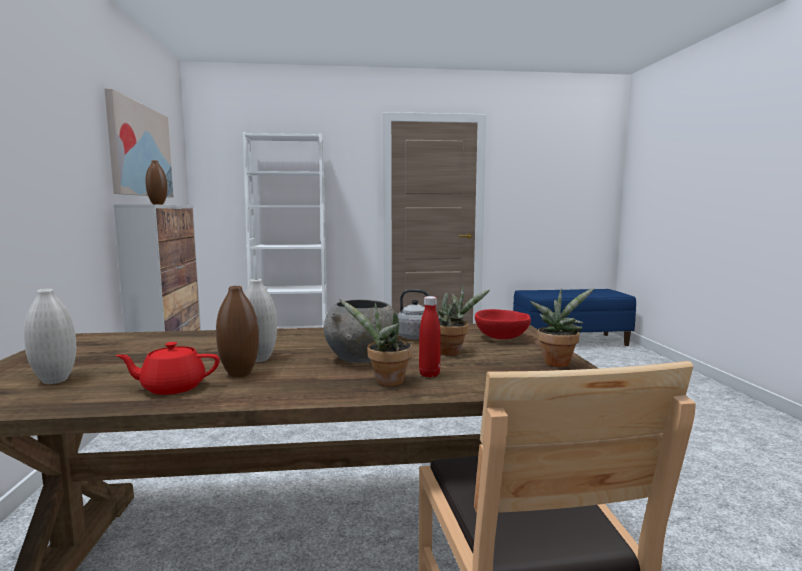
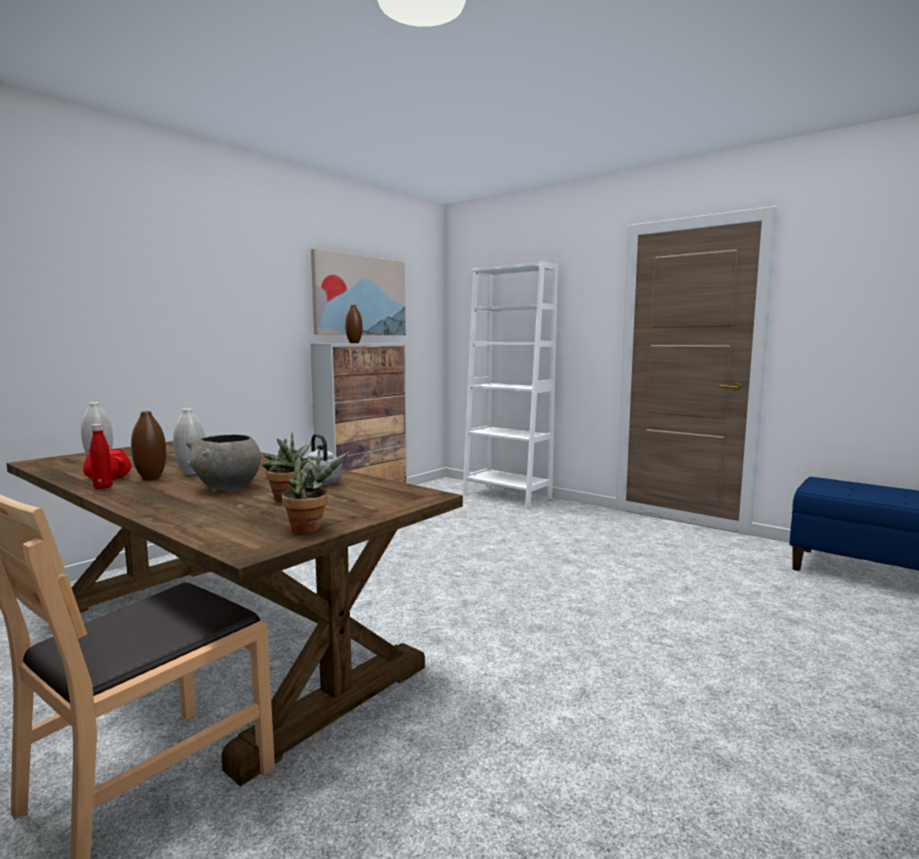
camera: 45 degrees right, 0 degrees up
potted plant [340,300,412,386] -> none
red bottle [419,296,441,377] -> red bottle moved to [90,424,113,489]
red bowl [475,309,531,339] -> none

